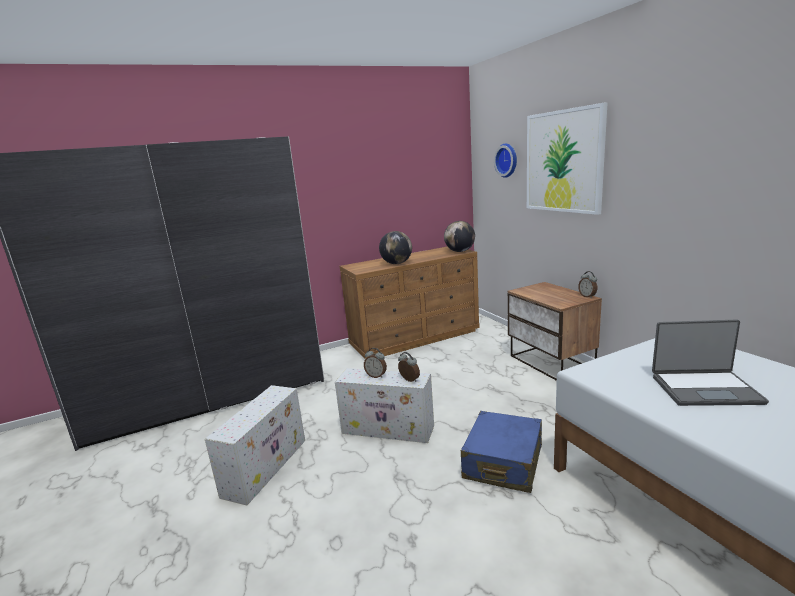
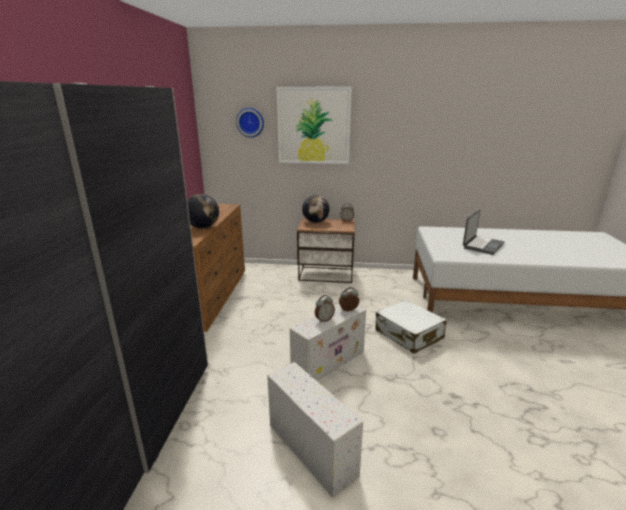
camera: 60 degrees left, 5 degrees up
globe [444,221,475,252] -> globe moved to [302,195,330,223]
blue suitcase [461,411,542,493] -> white suitcase [375,300,447,353]

